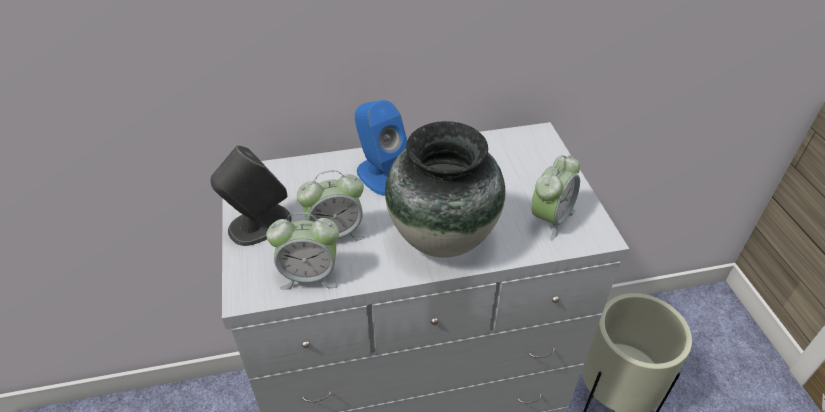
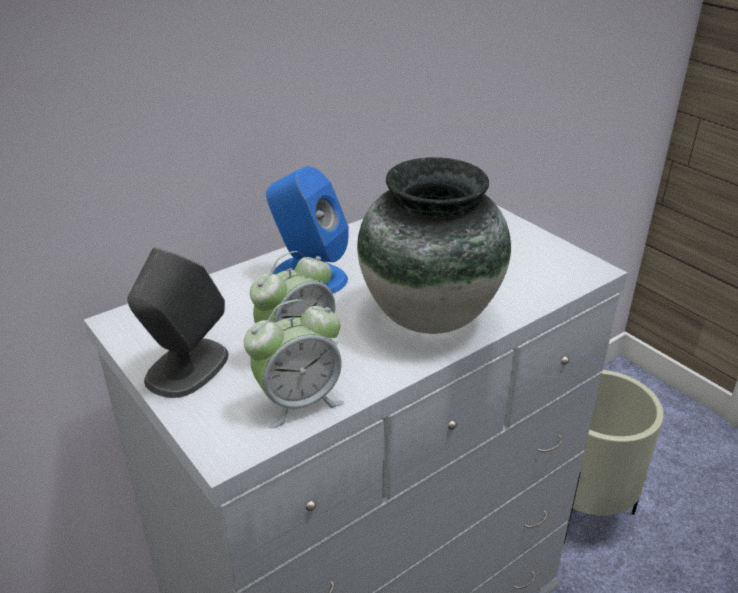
camera: 25 degrees left, 10 degrees down
alarm clock [531,155,580,240] -> none

